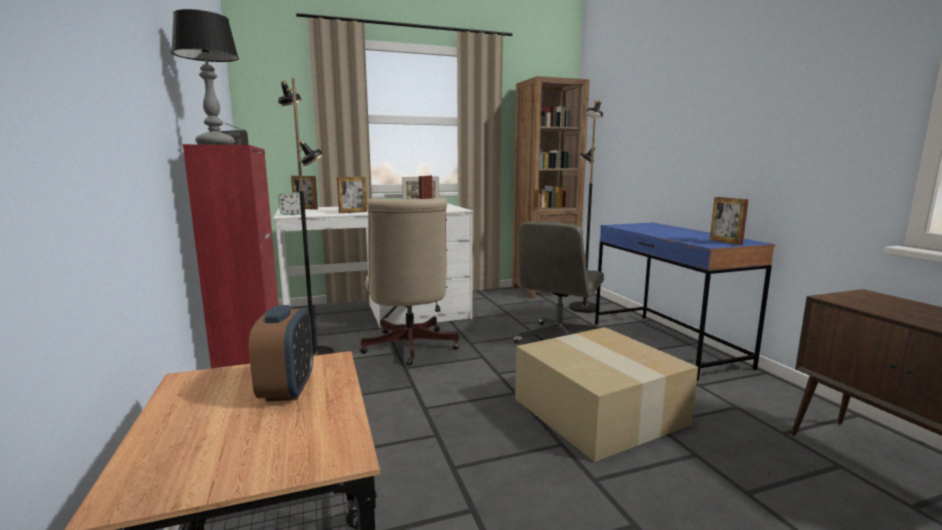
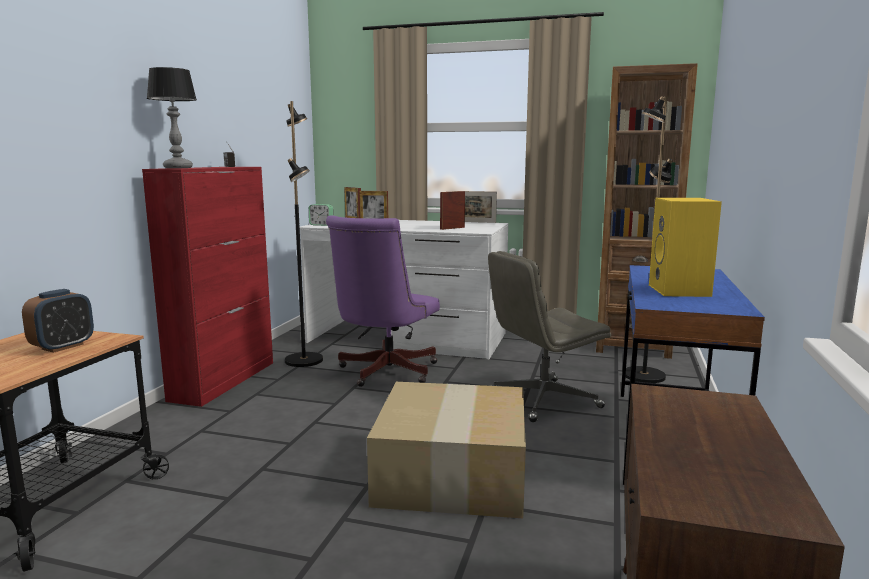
camera: 35 degrees right, 0 degrees up
beige office chair [360,198,459,366] -> purple office chair [326,215,440,387]
picture frame [710,197,749,245] -> none
none -> yellow speaker [649,198,722,297]

